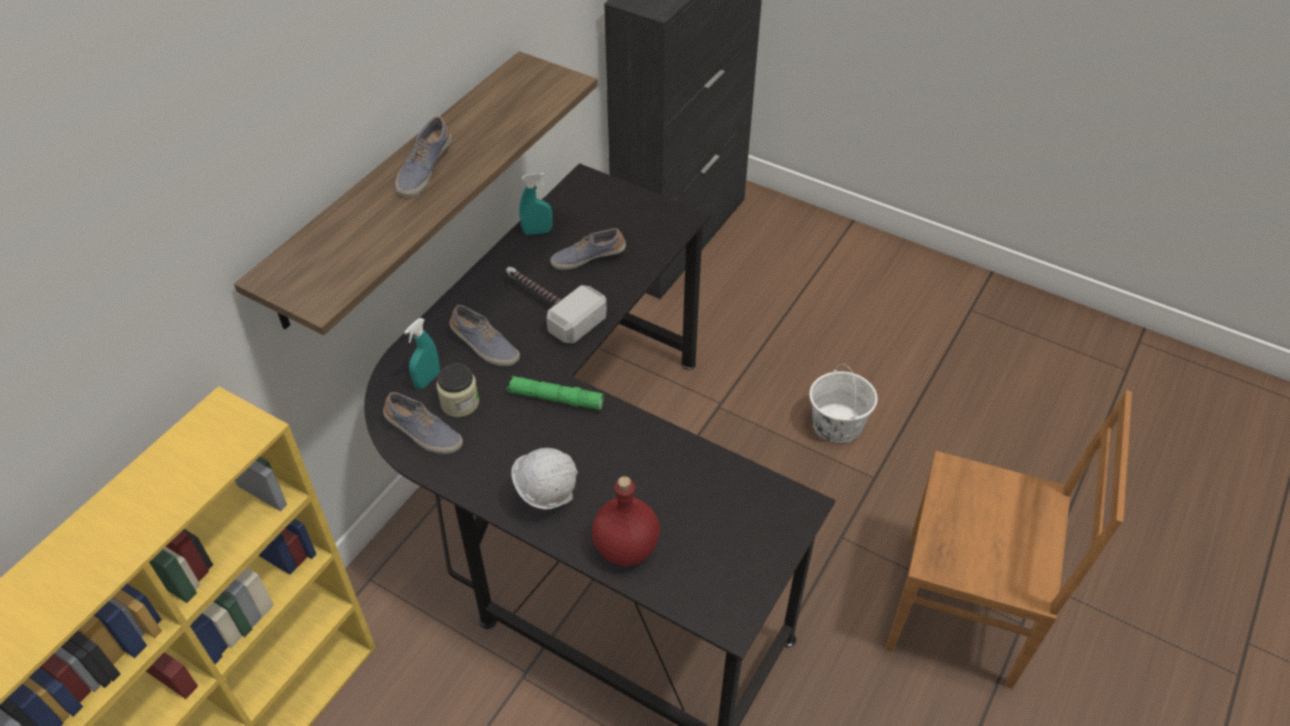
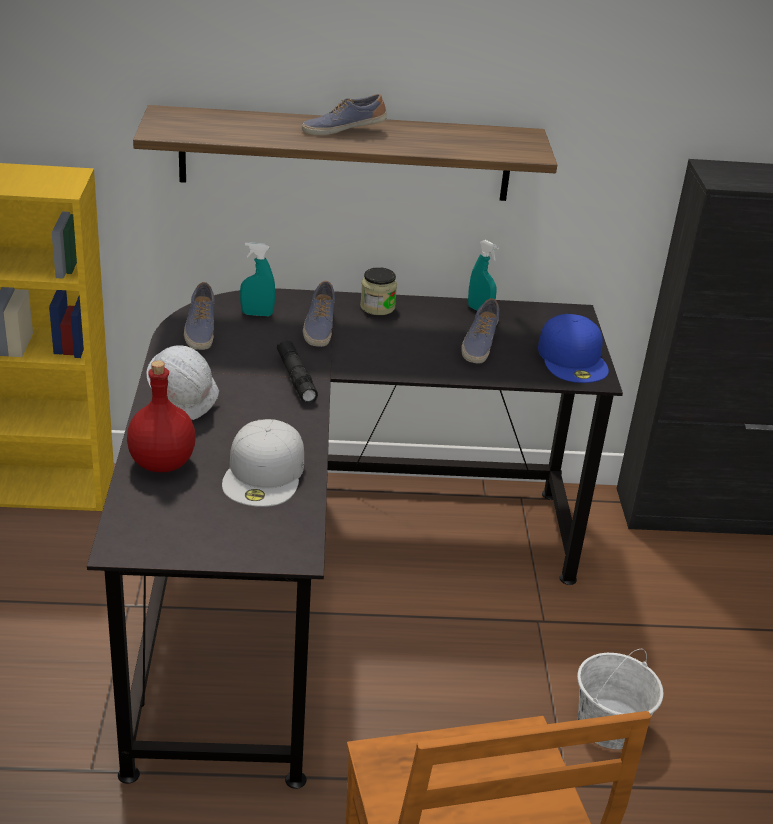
camera: 55 degrees right, 15 degrees down
jar [436,364,479,417] -> jar moved to [360,267,397,315]
hammer [506,267,607,344] -> none
green flashlight [507,376,604,410] -> black flashlight [277,340,318,404]
shoe [550,228,626,270] -> shoe turned 120 degrees counterclockwise [461,298,499,363]
none -> white cap [222,419,304,507]
none -> blue cap [538,314,609,383]

